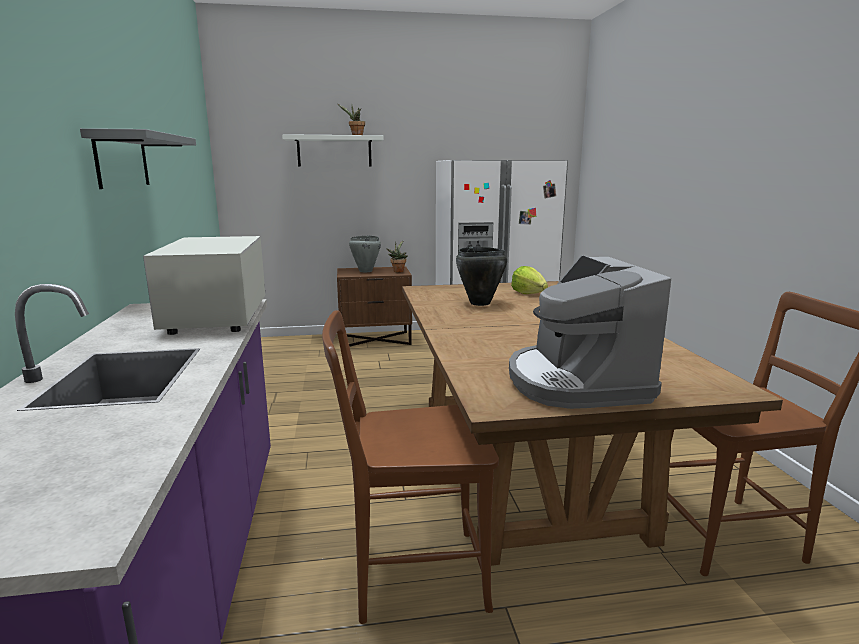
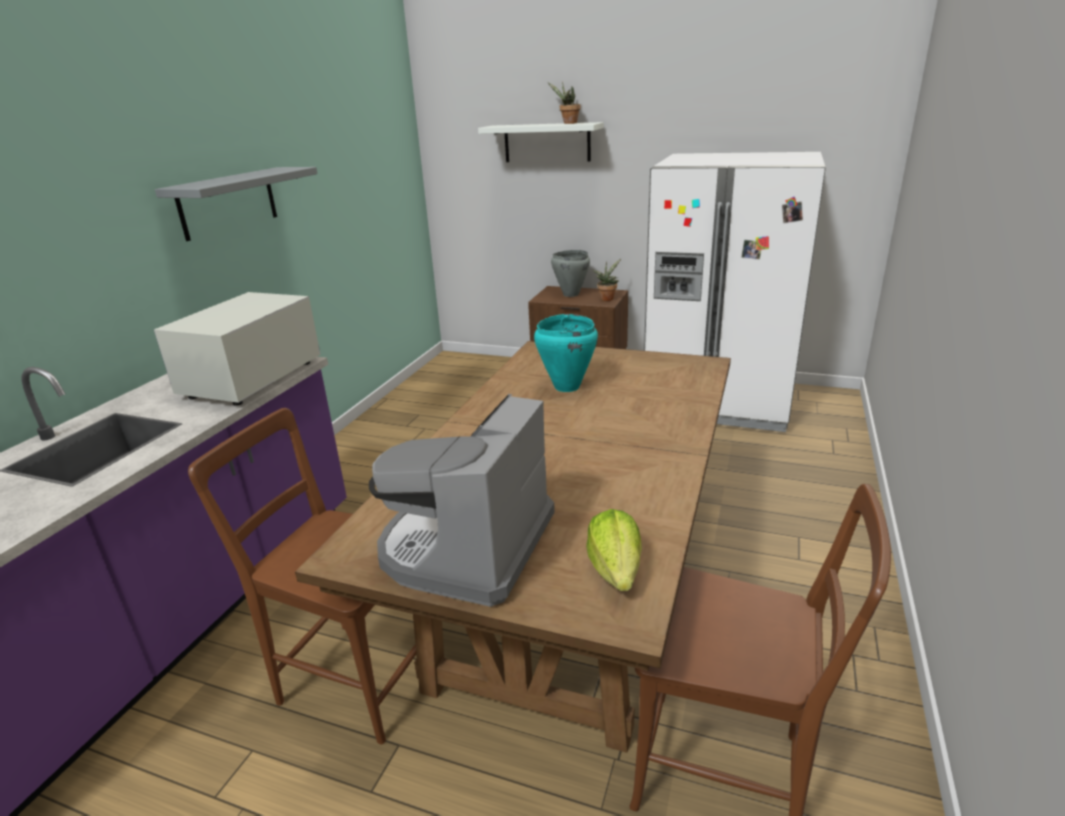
camera: 30 degrees right, 10 degrees up
black cooking pot [456,247,507,306] -> turquoise cooking pot [534,314,598,392]
lettuce [511,266,548,294] -> lettuce moved to [586,509,642,591]

